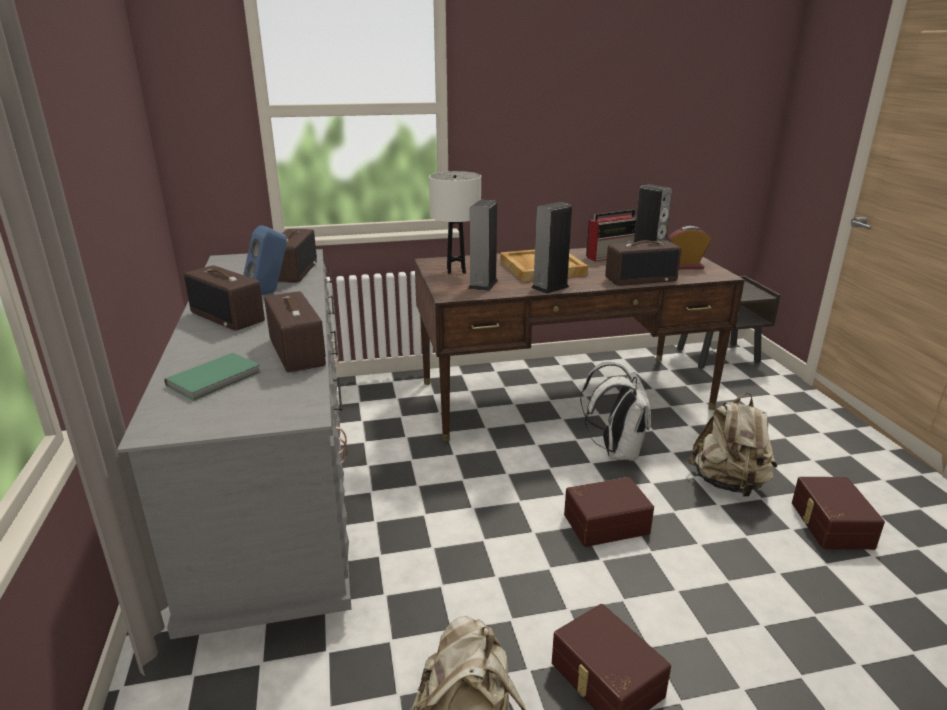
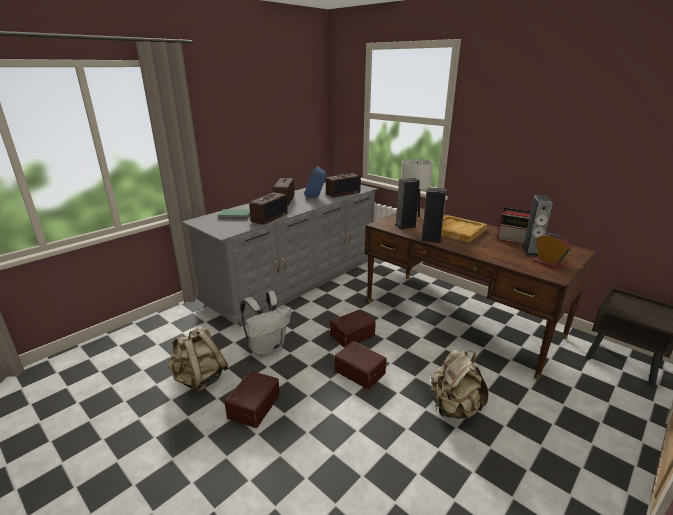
camera: 55 degrees right, 0 degrees up
white backpack [580,362,651,461] -> white backpack moved to [240,291,291,357]
radio [605,240,681,286] -> none
brown storage box [792,477,885,550] -> brown storage box moved to [330,309,376,348]

